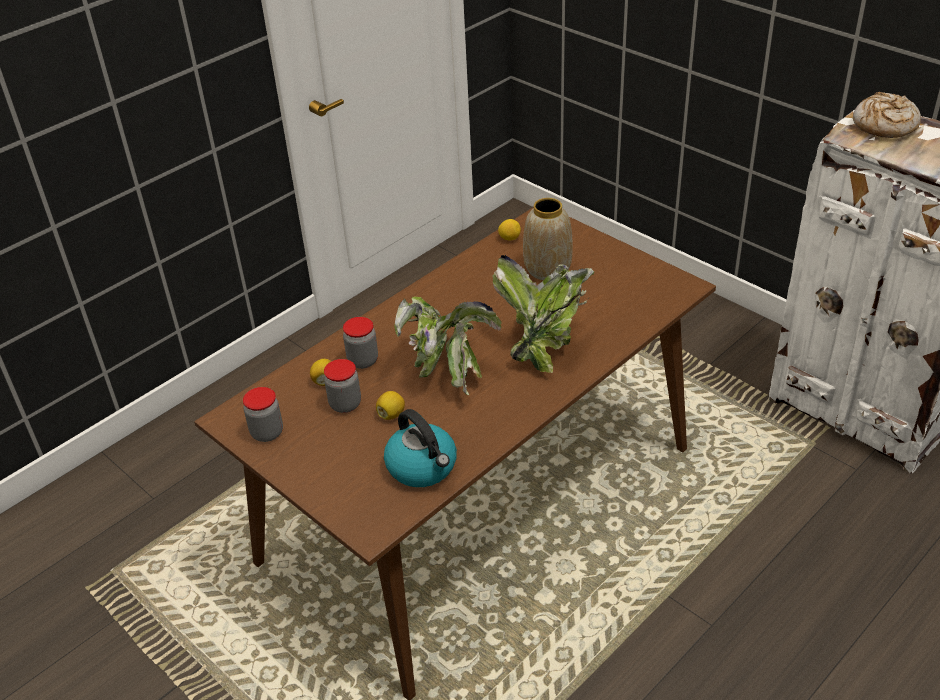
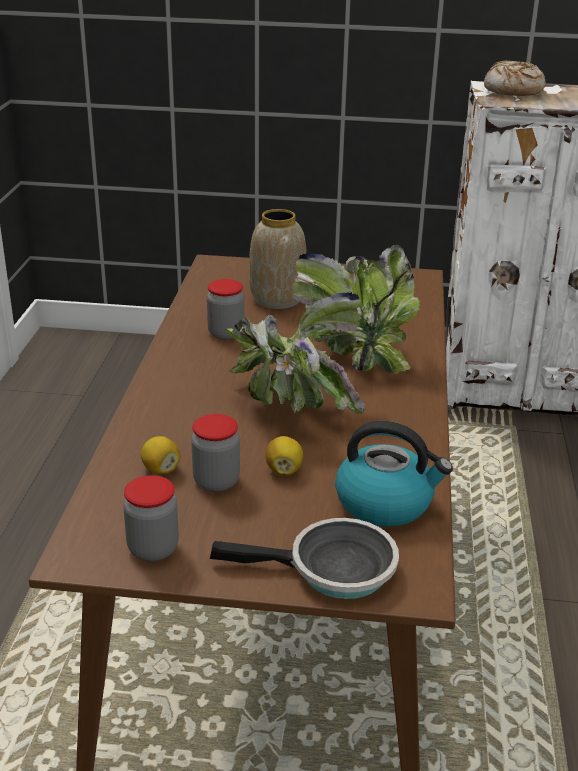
camera: 40 degrees left, 10 degrees down
jar [343,317,378,369] -> jar moved to [207,279,244,340]
lemon [498,219,521,240] -> none
none -> frying pan [210,518,399,599]

